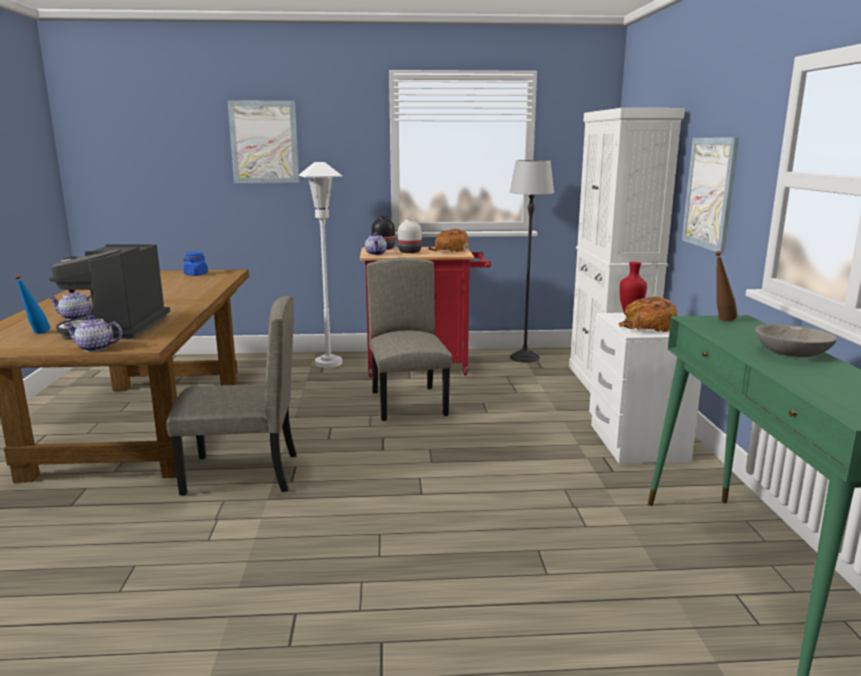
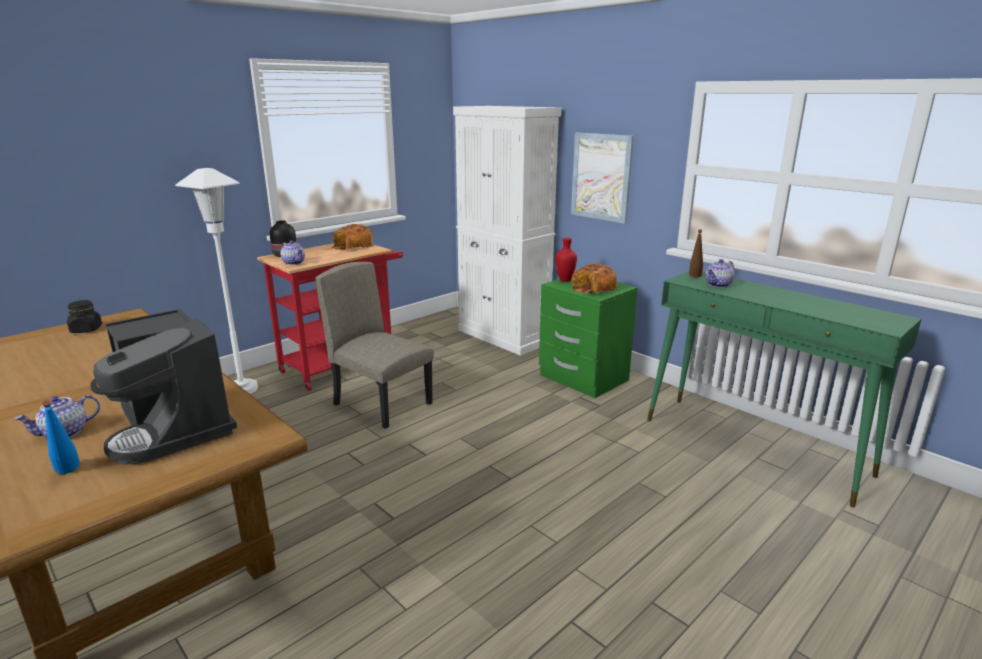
camera: 40 degrees left, 5 degrees up
teapot [64,315,122,352] -> teapot moved to [705,259,734,288]
beige chair [166,296,297,496] -> none
blue jar [183,252,208,276] -> black jar [67,300,102,333]
picture [228,101,299,183] -> none
white vase [398,218,422,253] -> none
floor lamp [509,160,554,363] -> none
white nightstand [589,313,701,464] -> green nightstand [539,278,637,398]
grey bowl [755,324,837,357] -> none

